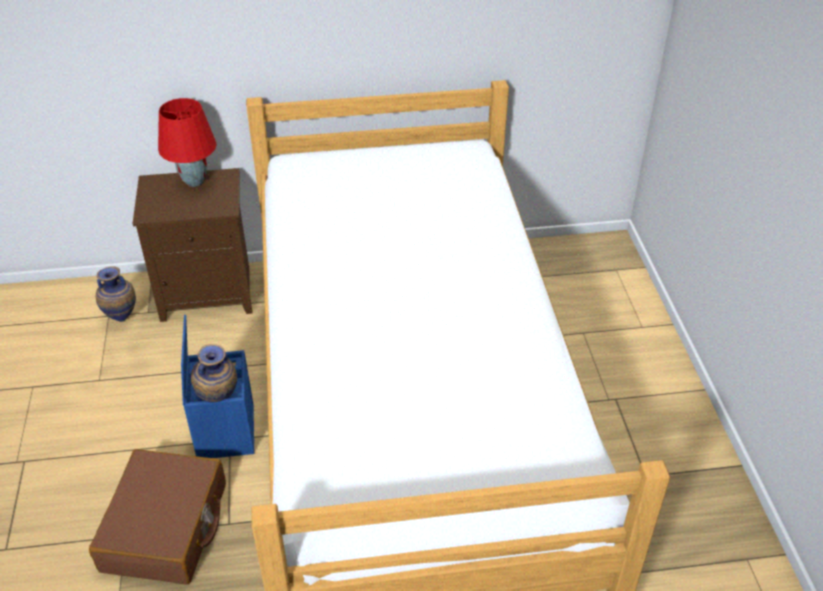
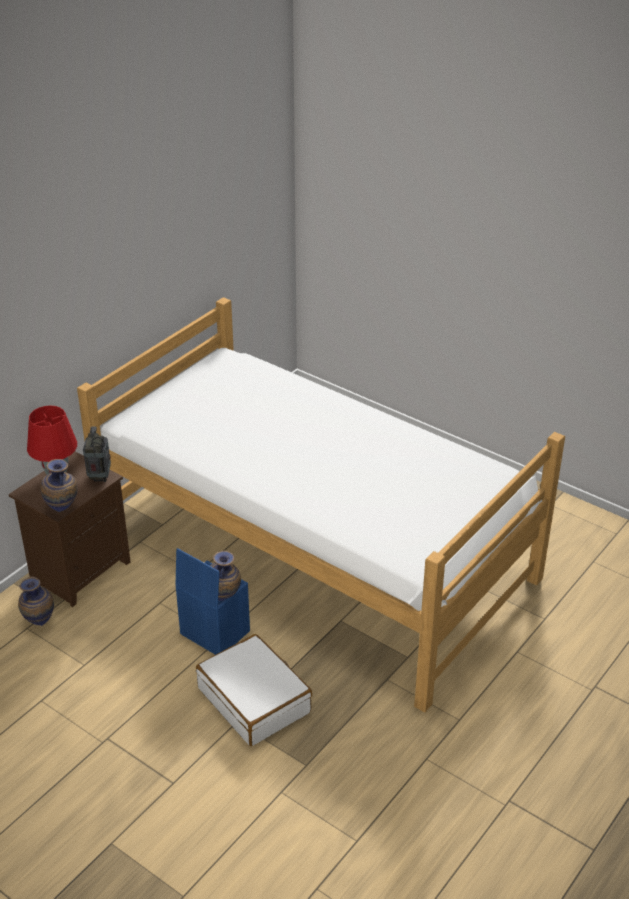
camera: 45 degrees left, 5 degrees down
brown suitcase [89,449,226,585] -> white suitcase [196,634,312,746]
none -> vase [40,459,78,512]
none -> radio [83,426,111,482]

